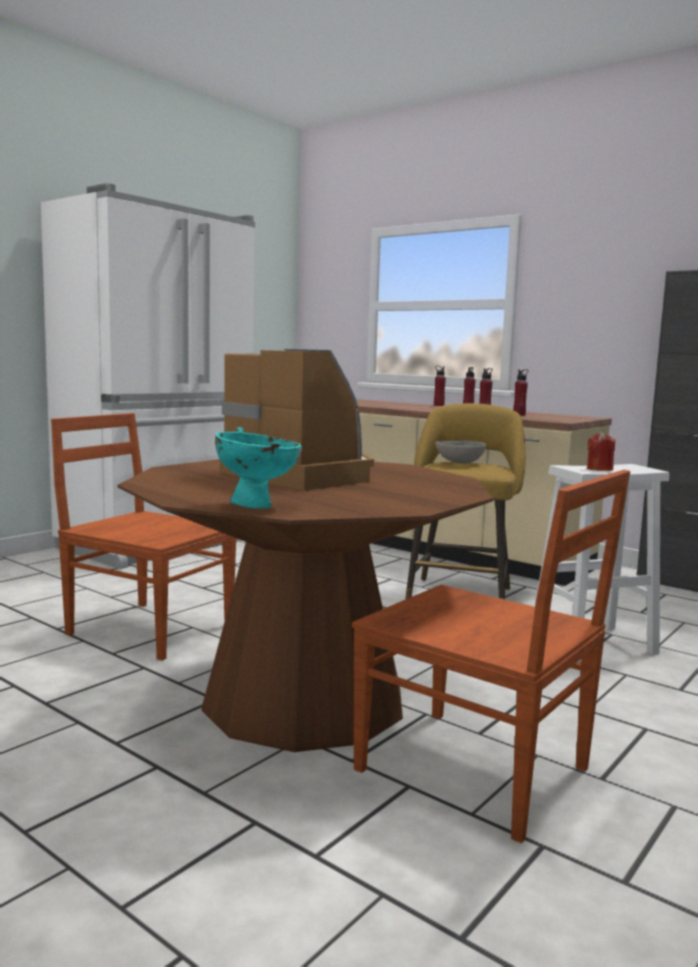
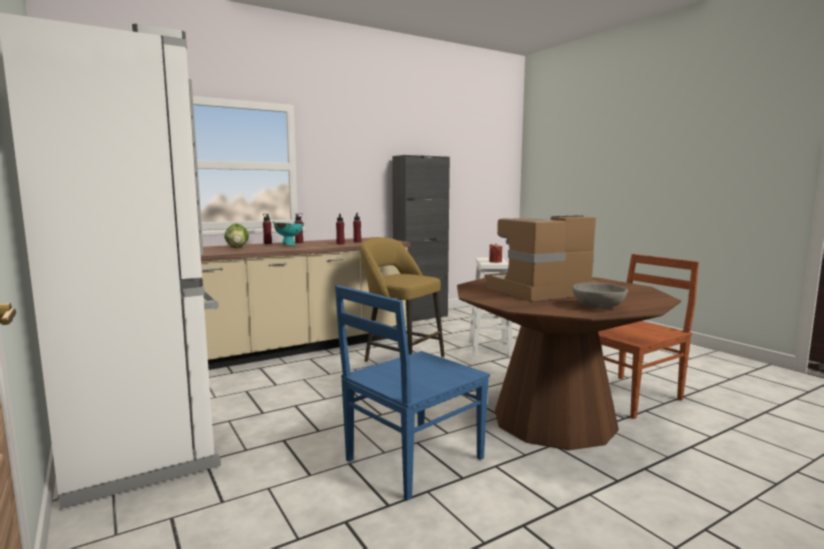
camera: 70 degrees left, 0 degrees up
brown chair [51,413,236,661] -> blue chair [335,285,490,501]
turquoise bowl [215,427,302,509] -> turquoise bowl moved to [273,221,304,246]
grey bowl [435,441,487,464] -> grey bowl moved to [572,282,628,308]
none -> lettuce [224,224,249,248]

